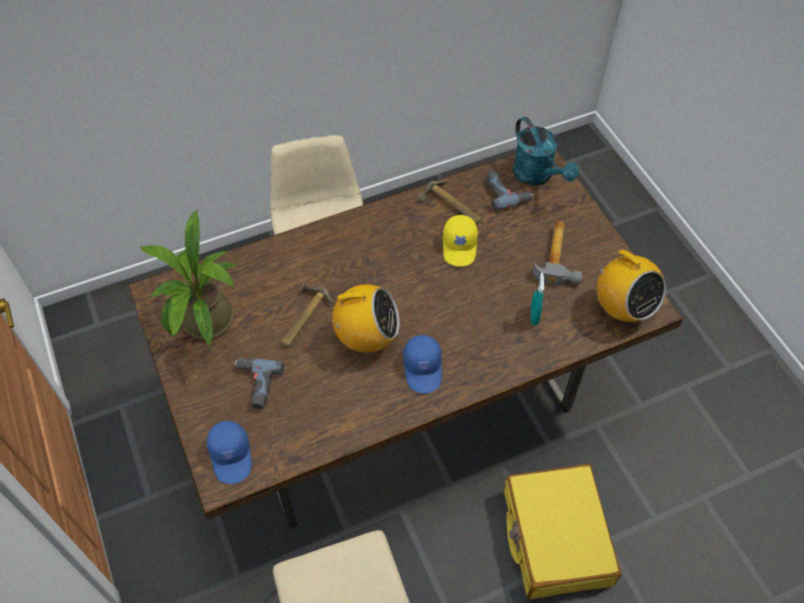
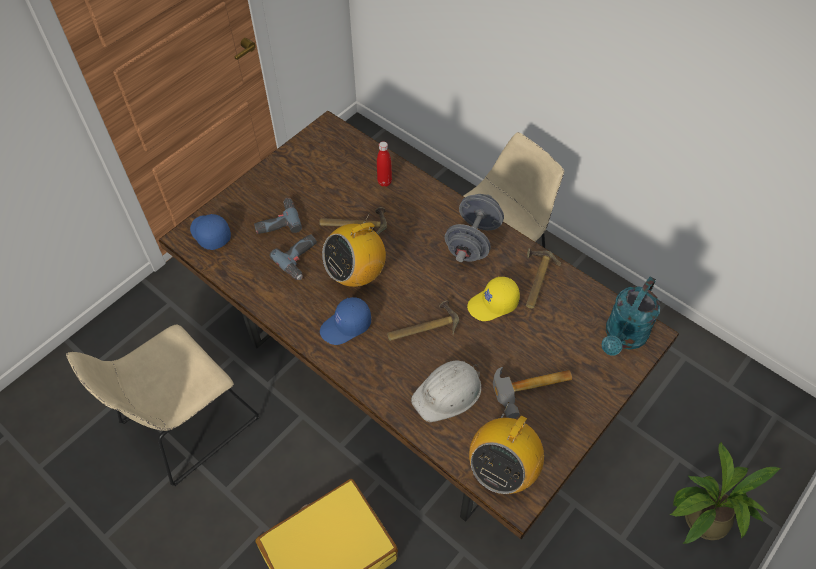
camera: 65 degrees right, 0 degrees up
potted plant [140,210,237,347] -> potted plant moved to [669,441,781,544]
blue cap [207,421,252,484] -> blue cap turned 90 degrees clockwise [190,214,231,250]
radio [327,284,400,353] -> radio turned 75 degrees clockwise [322,213,386,287]
power drill [487,171,534,211] -> power drill moved to [269,234,317,280]
turquoise spray bottle [531,272,544,325] -> white hard hat [411,361,481,422]
none -> red bottle [377,141,392,187]
none -> hammer [387,300,459,341]
none -> grey dumbbell [445,194,504,262]

